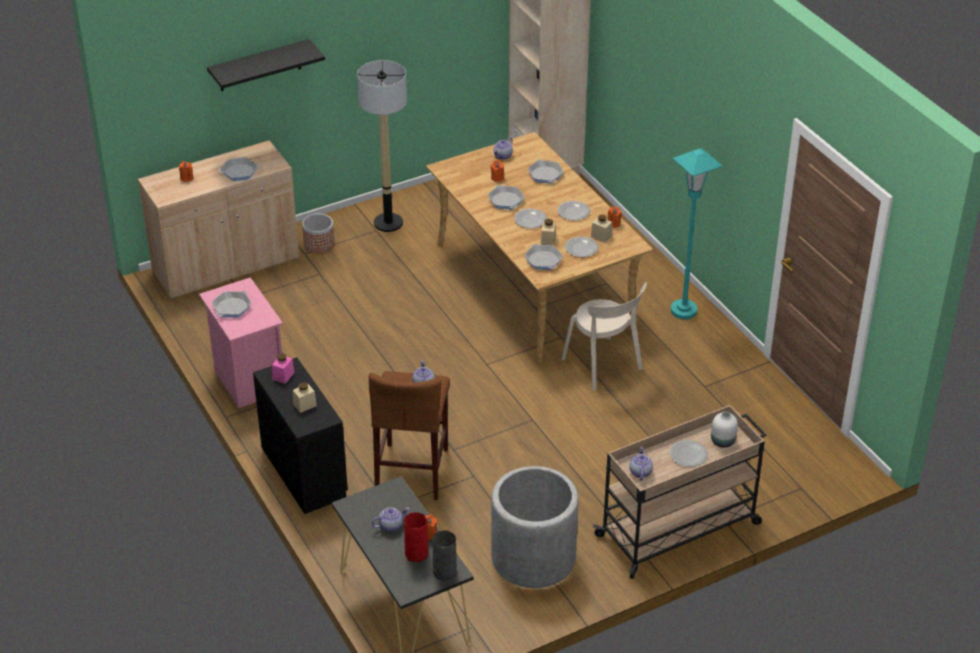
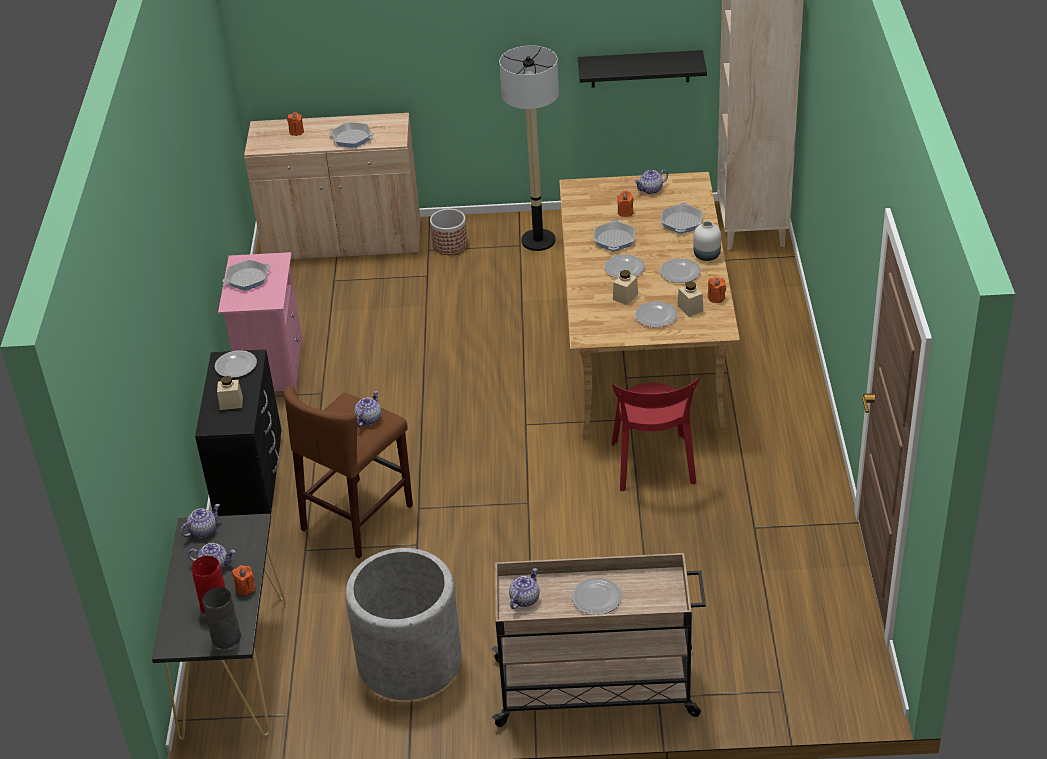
camera: 30 degrees right, 0 degrees up
black shelf [207,39,325,91] -> black shelf moved to [578,50,707,87]
pink jar [272,353,295,384] -> plate [215,350,257,378]
frying pan [524,244,563,270] -> none
beige chair [562,282,647,391] -> red chair [612,376,701,491]
turquoise floor lamp [671,148,722,319] -> none
white vase [711,412,738,448] -> white vase moved to [693,221,721,261]
none -> teapot [181,504,220,538]

